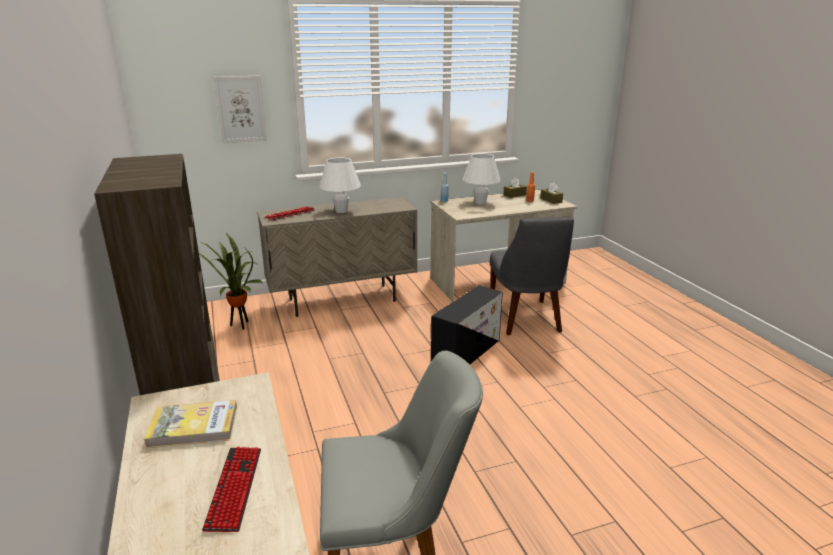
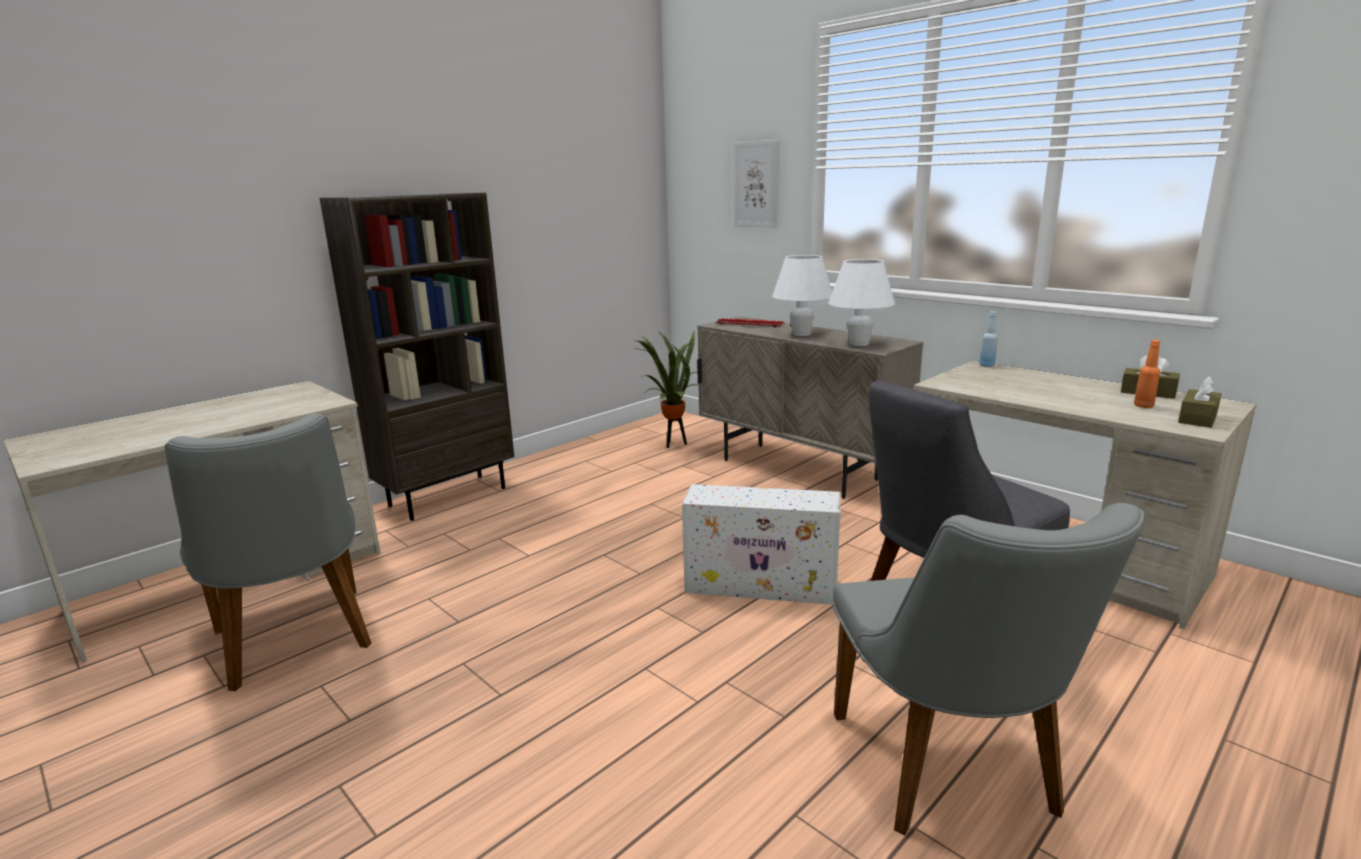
camera: 65 degrees right, 5 degrees down
book [144,400,237,448] -> none
keyboard [202,447,261,532] -> none
black storage box [431,285,503,364] -> white storage box [682,484,840,605]
white table lamp [463,154,501,205] -> white table lamp moved to [828,259,895,346]
none -> grey chair [833,503,1145,836]

